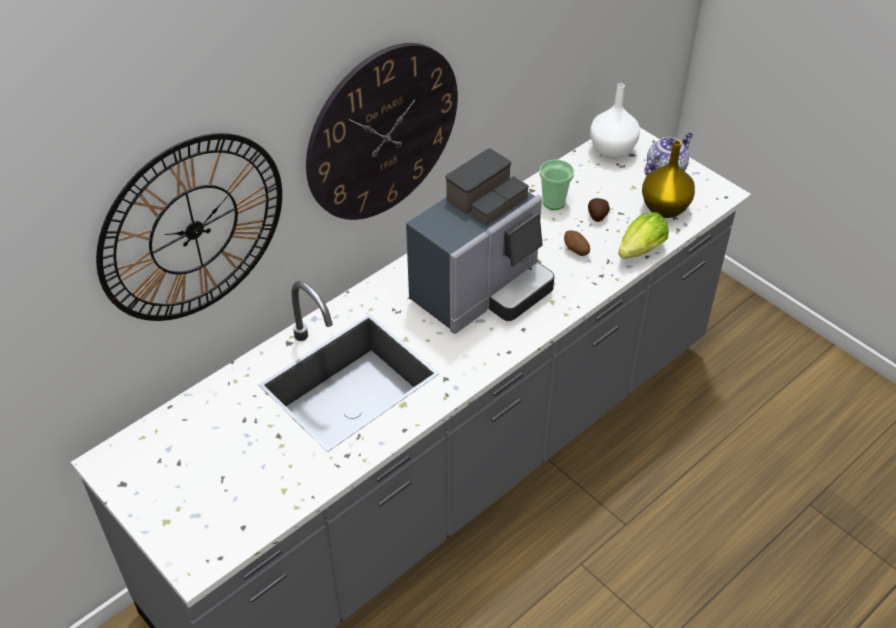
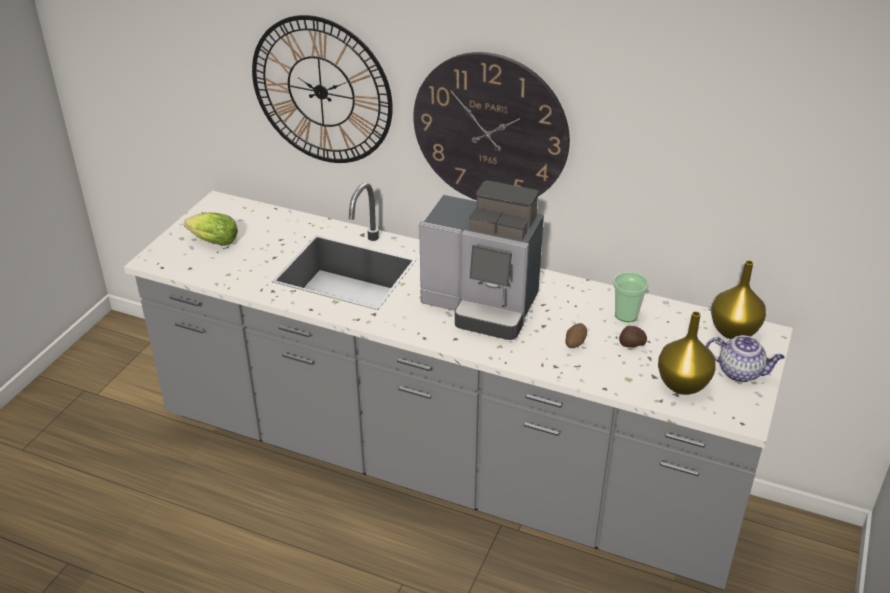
camera: 65 degrees right, 10 degrees down
white vase [590,83,640,159] -> yellow vase [711,260,766,339]
lettuce [618,212,668,259] -> lettuce moved to [184,212,238,246]

